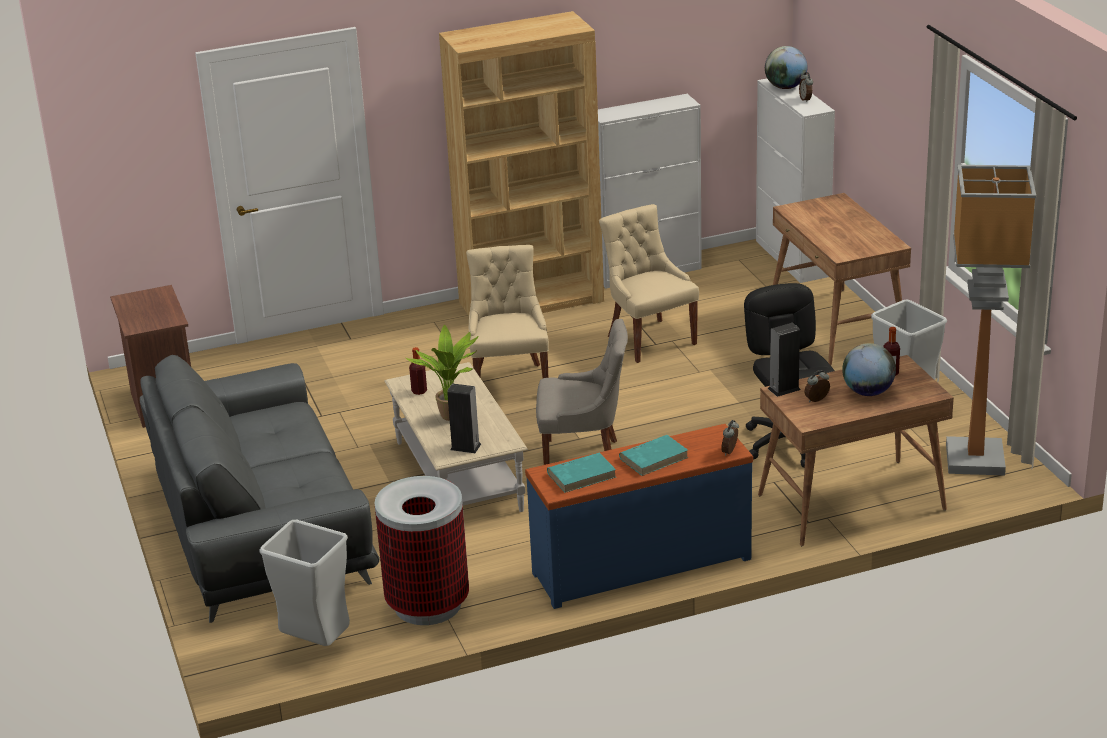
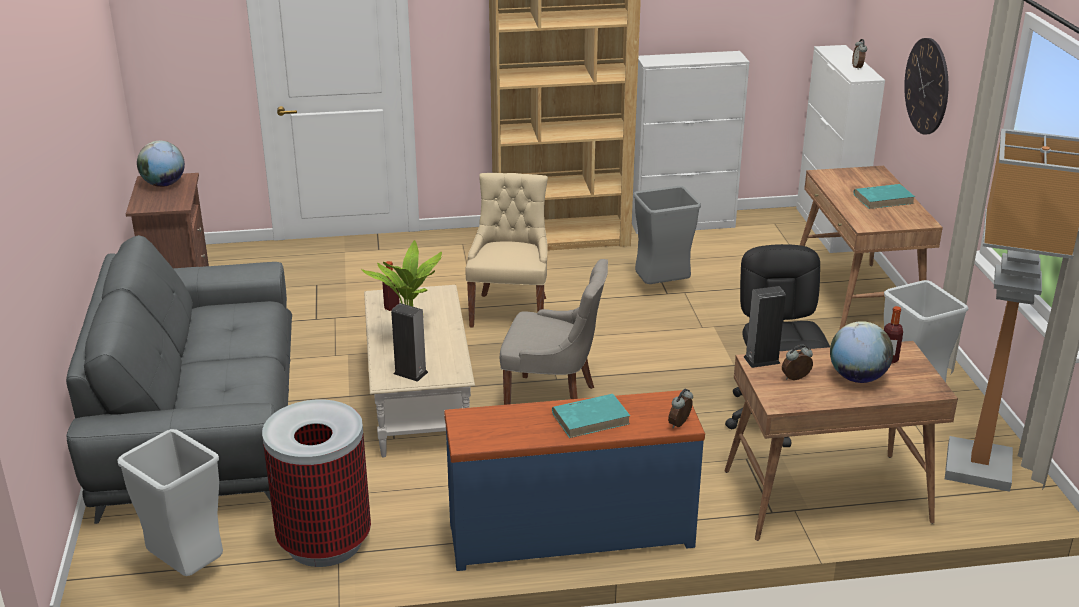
camera: 10 degrees right, 0 degrees up
turquoise book [547,453,616,493] -> turquoise book moved to [854,184,915,209]
beige chair [599,204,699,363] -> grey trash can [633,186,701,284]
globe [765,46,808,89] -> globe moved to [137,141,185,187]
none -> wall clock [904,38,948,134]

